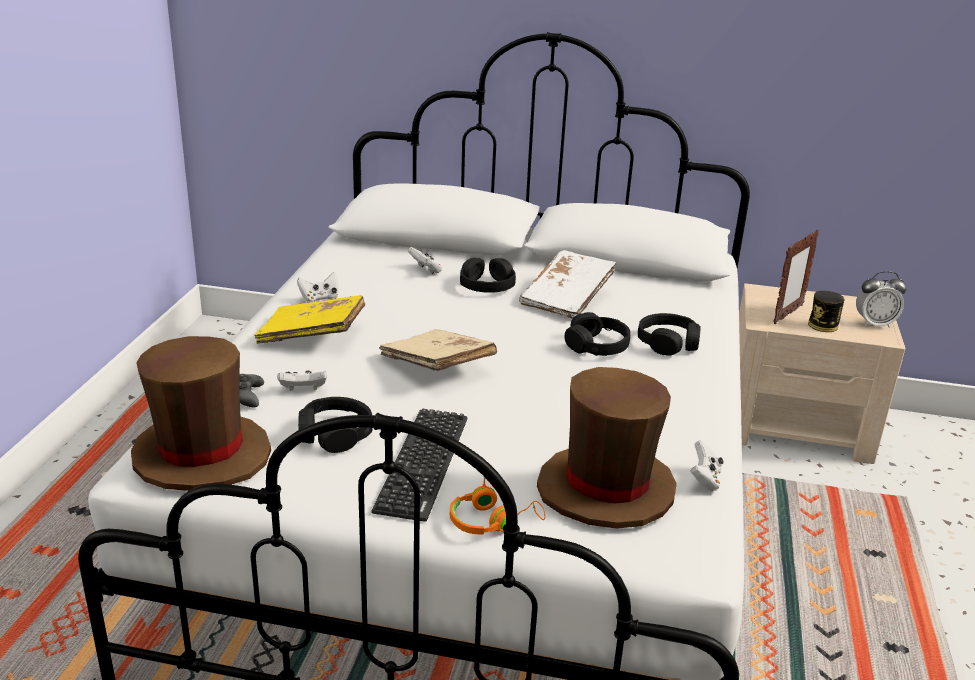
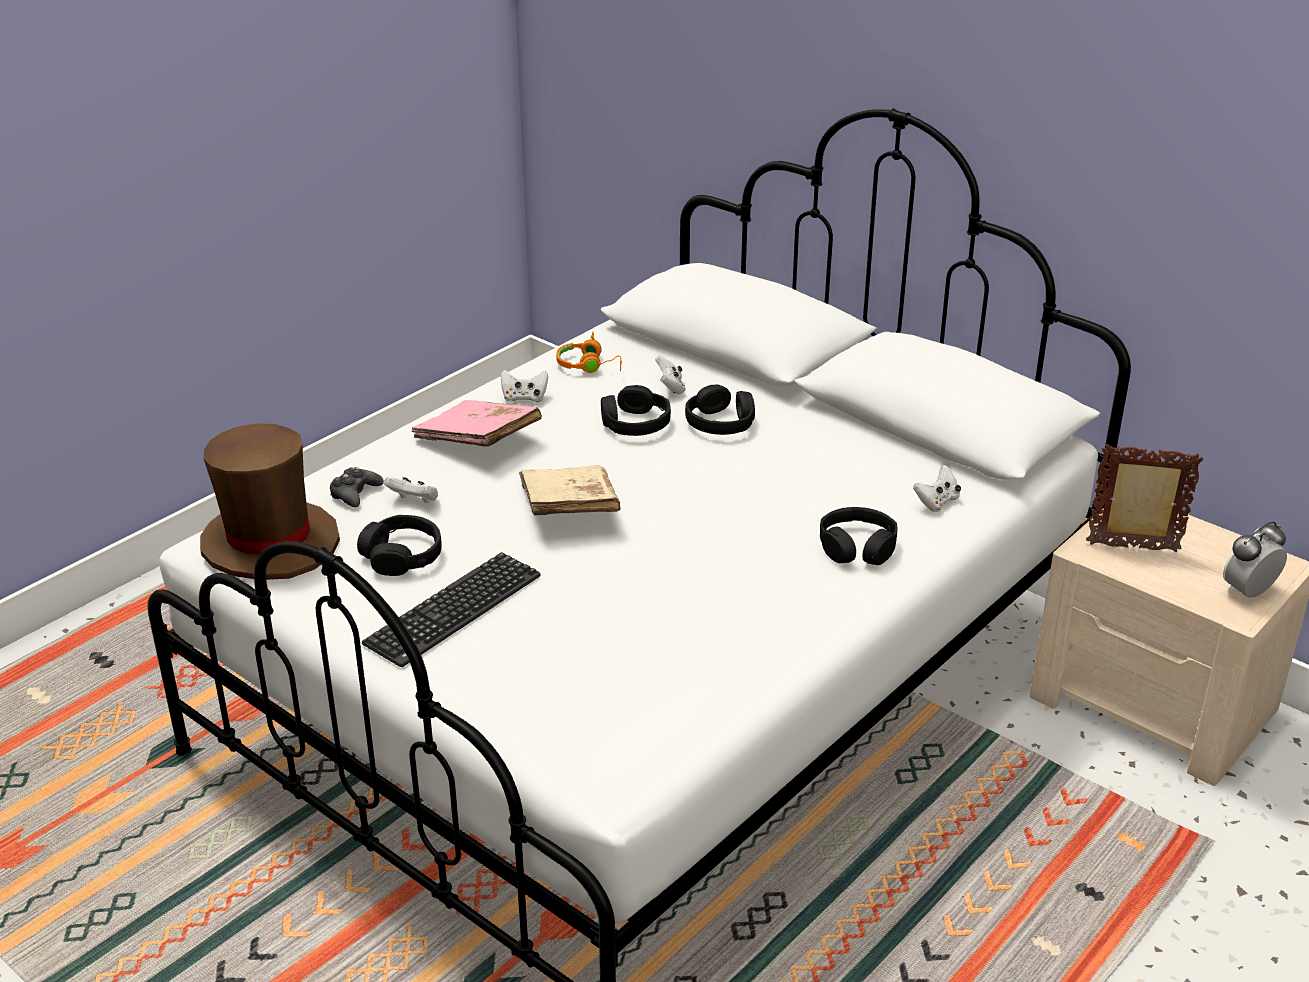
camera: 30 degrees right, 5 degrees up
yellow book [254,295,365,344] -> pink book [412,400,542,447]
orange headphones [450,477,545,534] -> orange headphones moved to [556,331,622,373]
white book [519,250,617,319] -> none
brown hat [537,367,677,529] -> none
black headphones [565,312,631,356] -> black headphones moved to [601,385,671,436]
white game controller [690,440,723,491] -> white game controller moved to [913,465,961,512]
picture frame [773,230,819,324] -> picture frame turned 150 degrees counterclockwise [1086,444,1203,552]
can [808,291,845,332] -> none
alarm clock [856,271,907,328] -> alarm clock turned 120 degrees clockwise [1223,521,1287,598]

